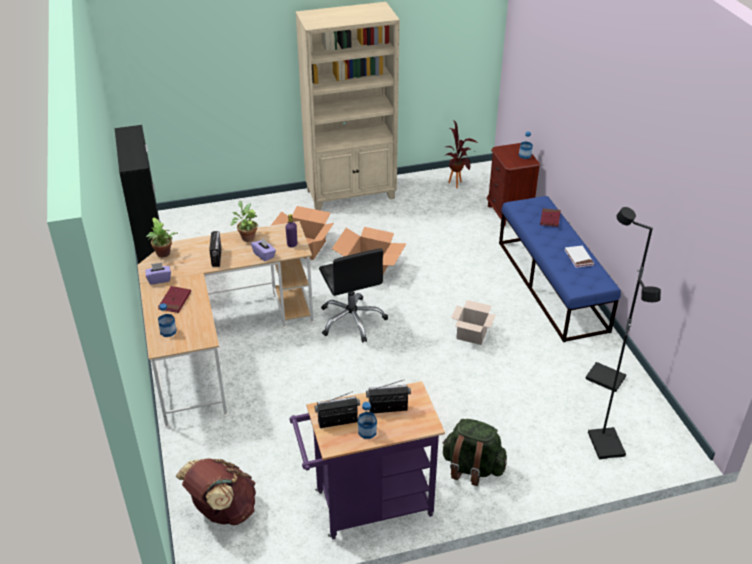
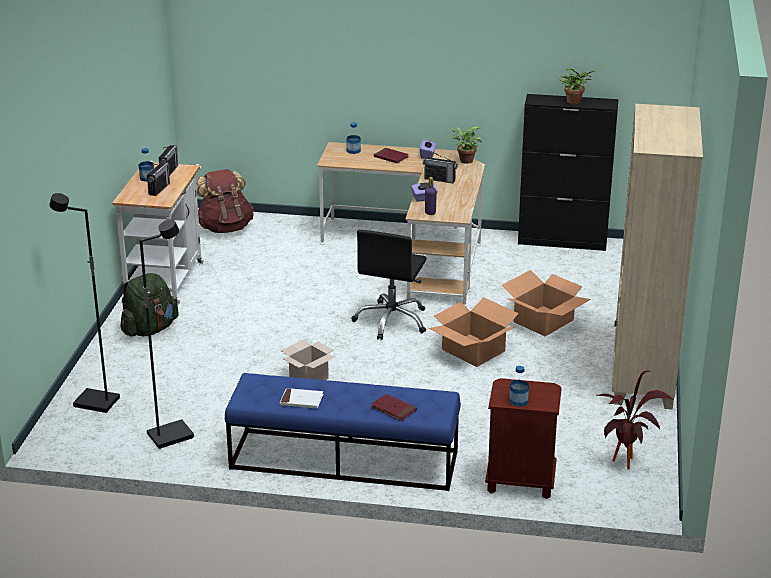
camera: 115 degrees right, 10 degrees down
potted plant [231,201,258,242] -> potted plant moved to [560,68,596,104]
purple cart [290,381,445,539] -> white cart [112,161,204,305]
black office chair [319,249,388,343] -> black office chair turned 75 degrees counterclockwise [351,230,426,340]

